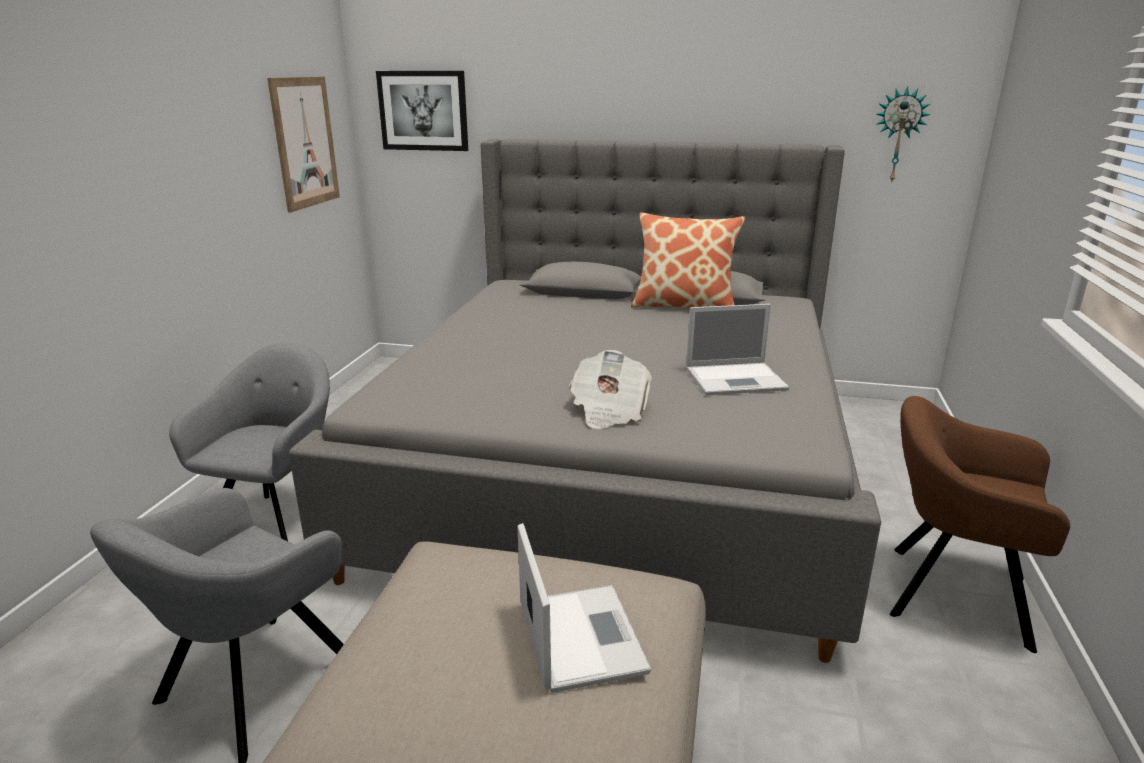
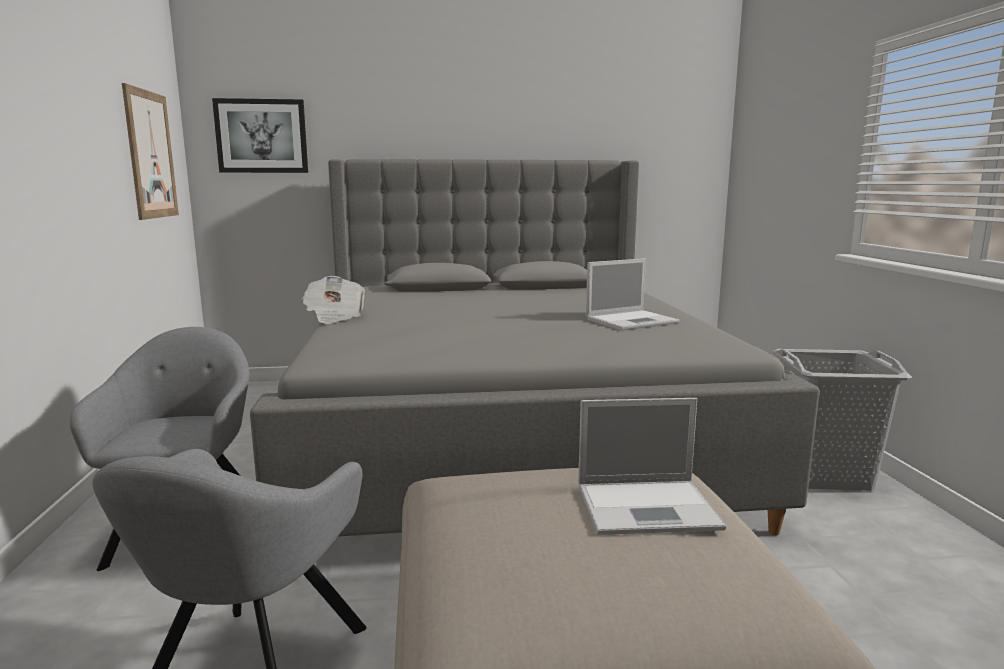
camera: 20 degrees left, 10 degrees down
laptop [517,523,651,693] -> laptop turned 120 degrees clockwise [578,398,727,535]
newspaper [569,350,652,429] -> newspaper moved to [302,276,365,324]
pillow [631,212,745,308] -> none
wall clock [876,86,931,184] -> none
brown armchair [890,396,1070,653] -> grey laundry basket [773,349,912,491]

